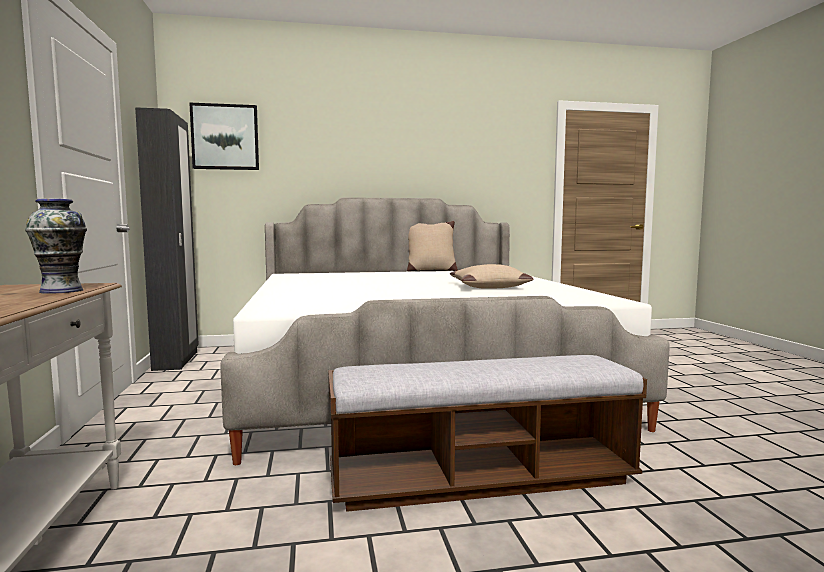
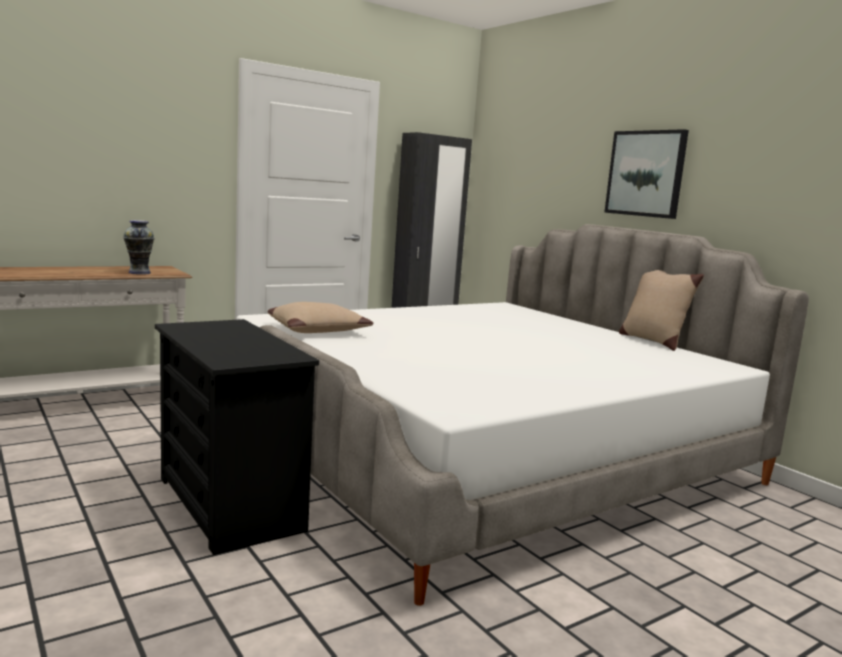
camera: 65 degrees right, 5 degrees up
picture [189,103,259,170] -> picture moved to [604,129,689,219]
bench [328,355,647,512] -> black dresser [155,319,319,555]
beige pillow [450,264,533,289] -> beige pillow moved to [268,302,373,333]

